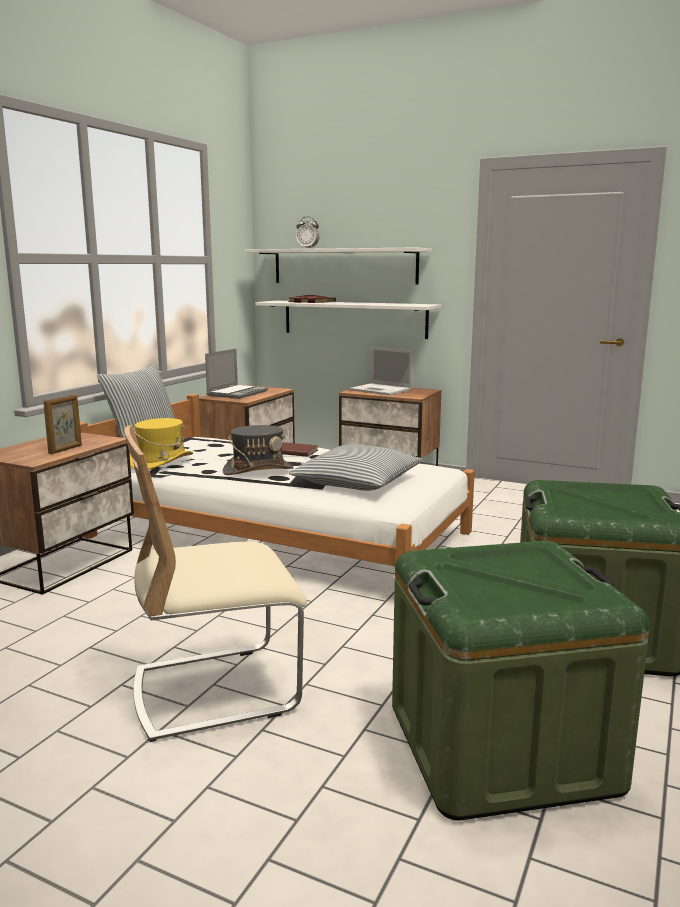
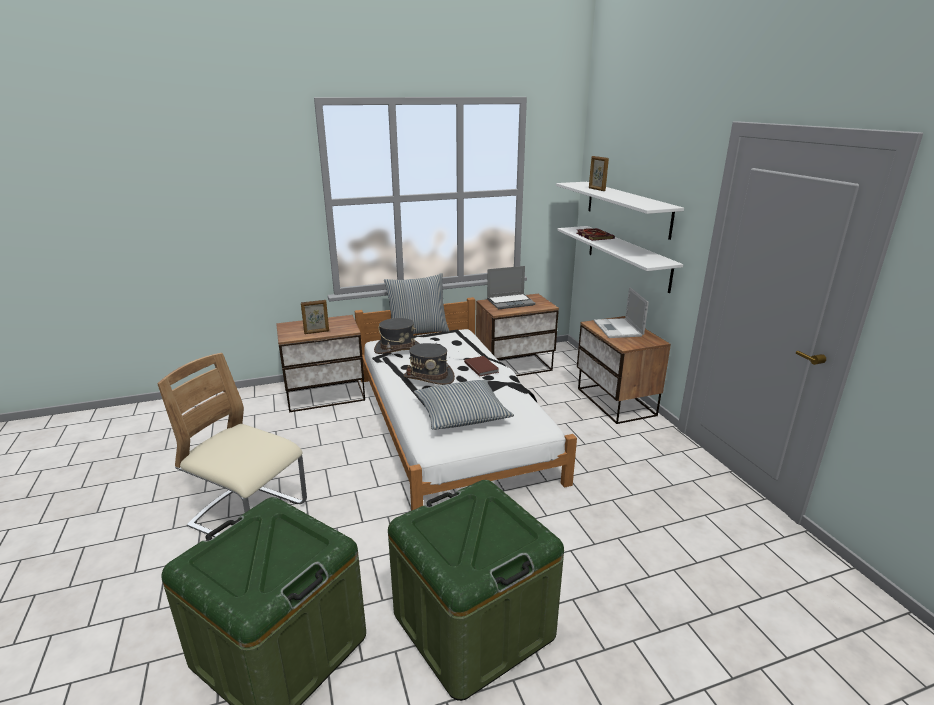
camera: 45 degrees right, 10 degrees up
yellow hat [130,418,193,470] -> grey hat [374,318,419,354]
alarm clock [296,216,320,249] -> picture frame [589,156,609,191]

